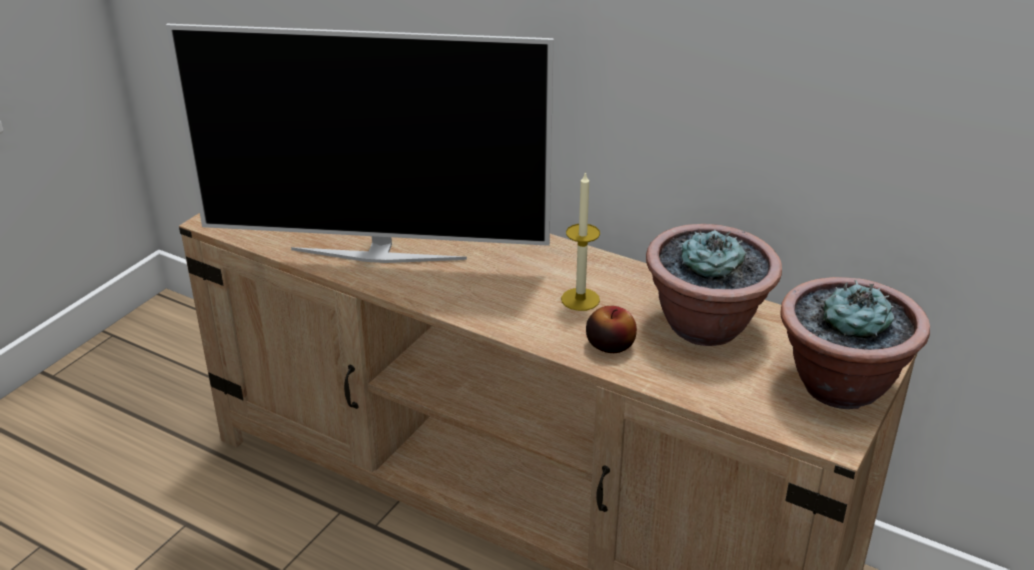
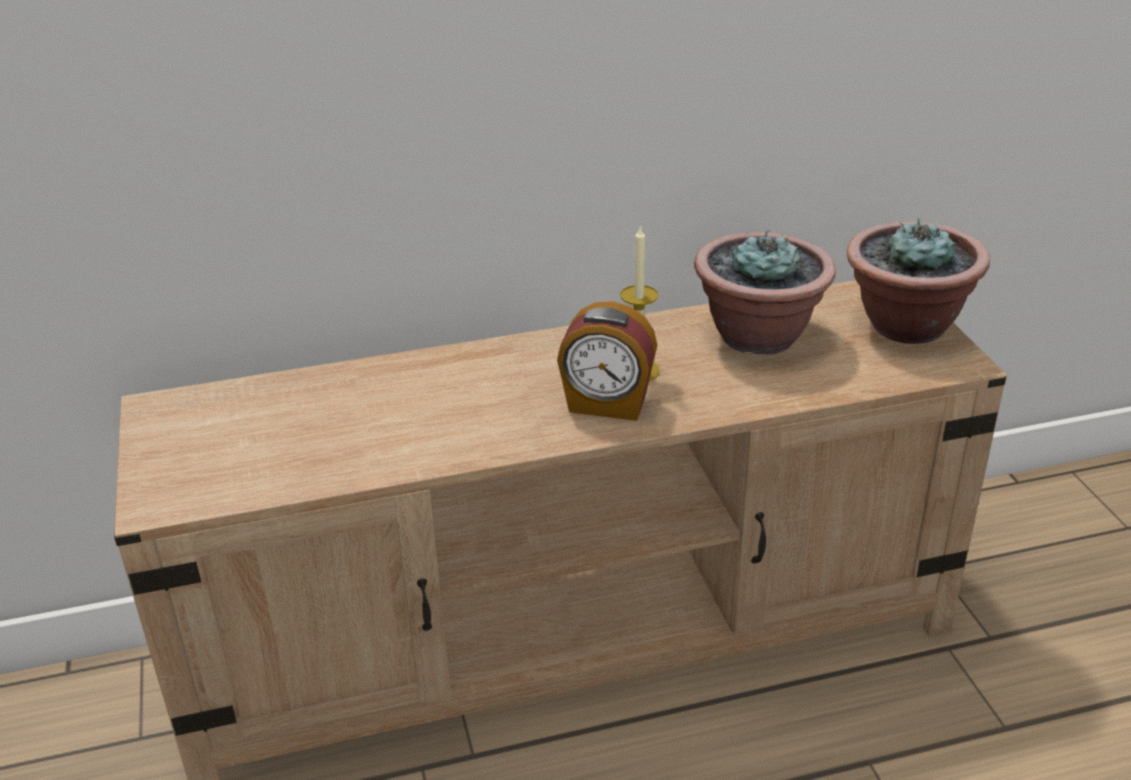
camera: 45 degrees left, 0 degrees up
television [166,24,554,263] -> none
apple [586,306,637,353] -> none
none -> alarm clock [557,301,657,421]

